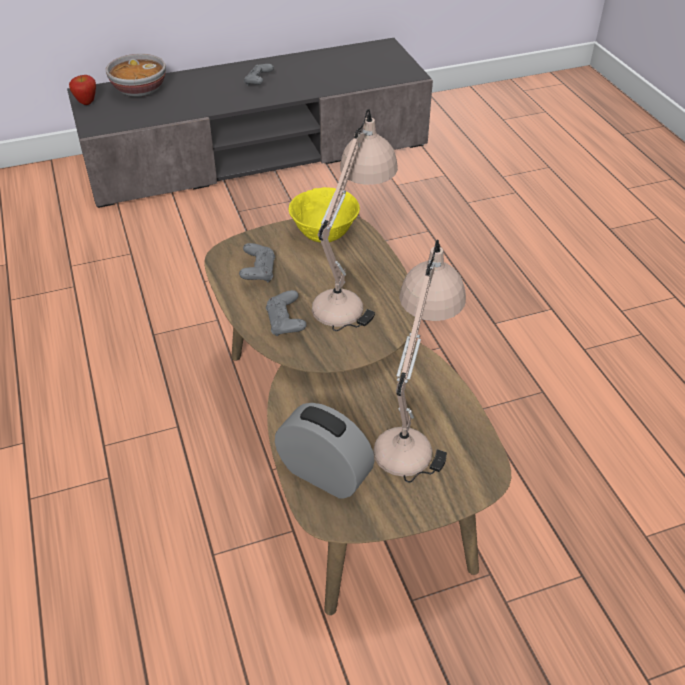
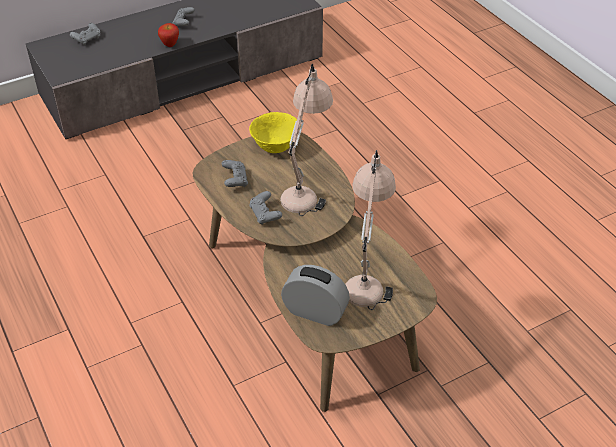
camera: 10 degrees left, 0 degrees up
apple [69,75,96,105] -> apple moved to [158,23,179,47]
bowl [106,53,166,97] -> grey game controller [70,23,101,45]

